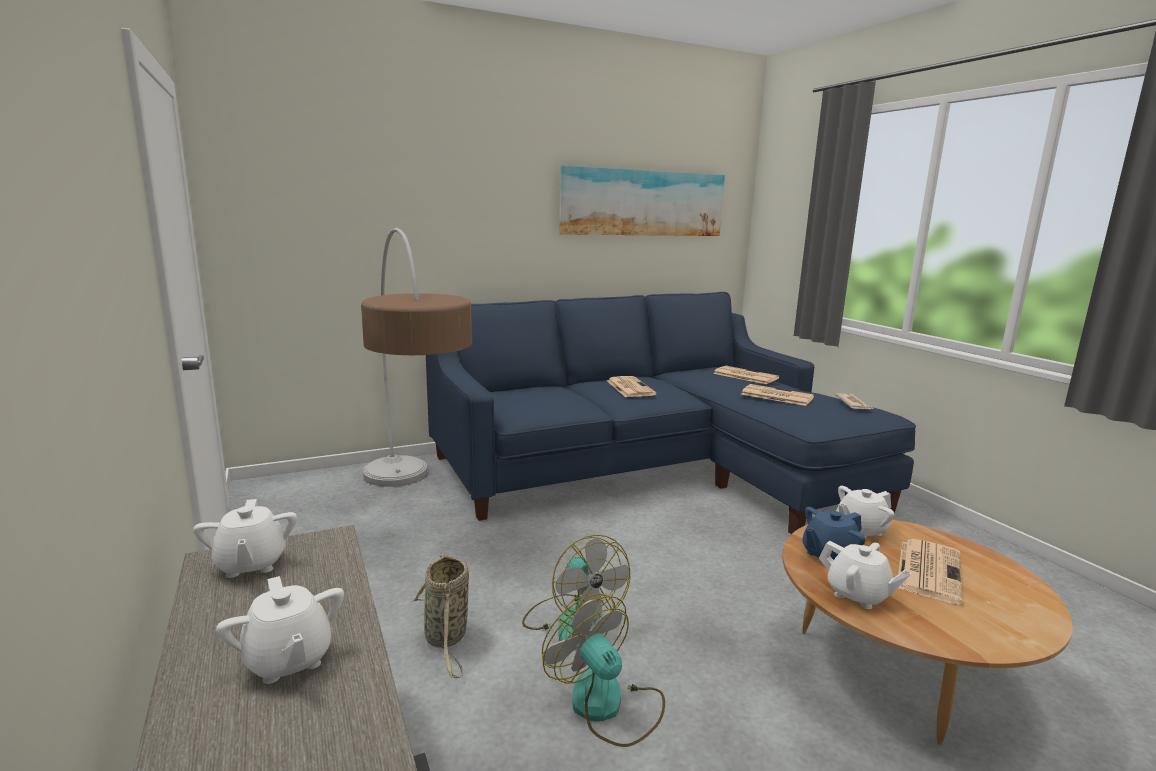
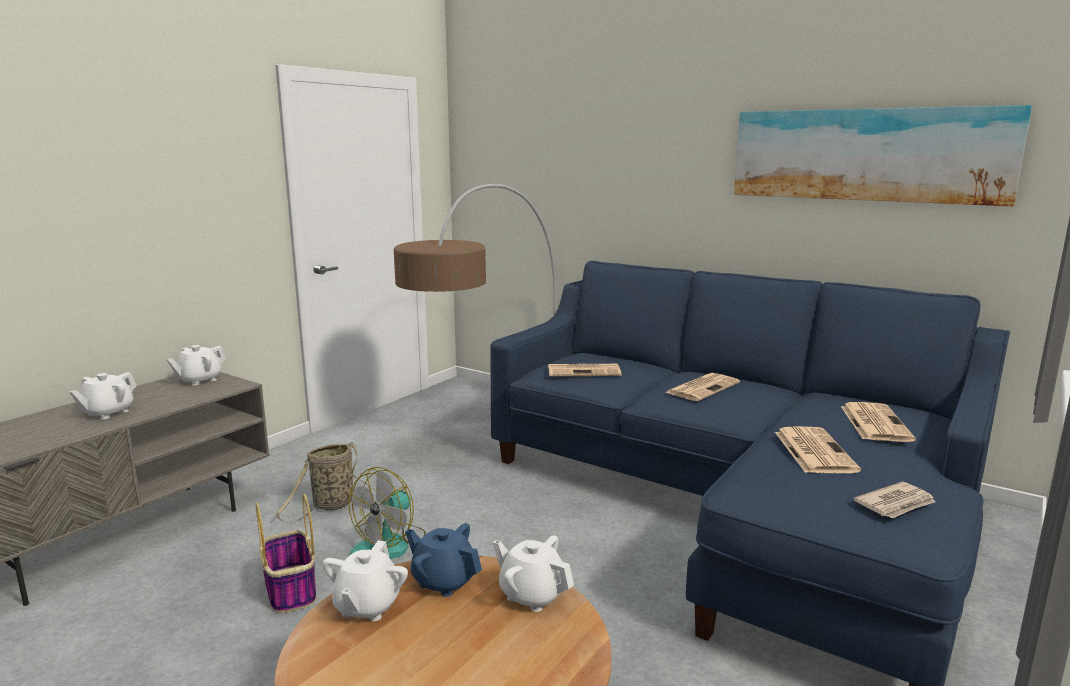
camera: 60 degrees right, 0 degrees up
fan [542,594,665,747] -> basket [256,494,316,613]
newspaper [898,539,963,604] -> newspaper moved to [548,364,621,376]

